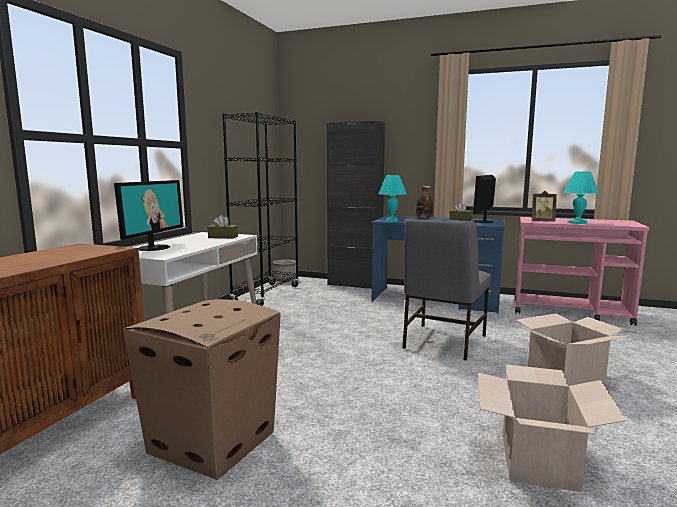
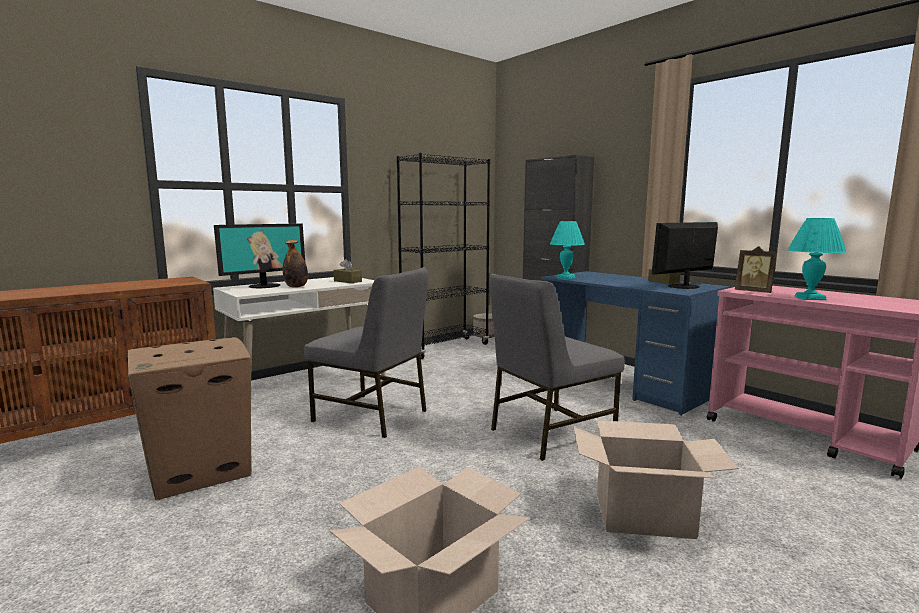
camera: 30 degrees right, 0 degrees up
bottle [416,186,433,219] -> bottle moved to [283,240,308,288]
none -> grey chair [304,267,428,438]

